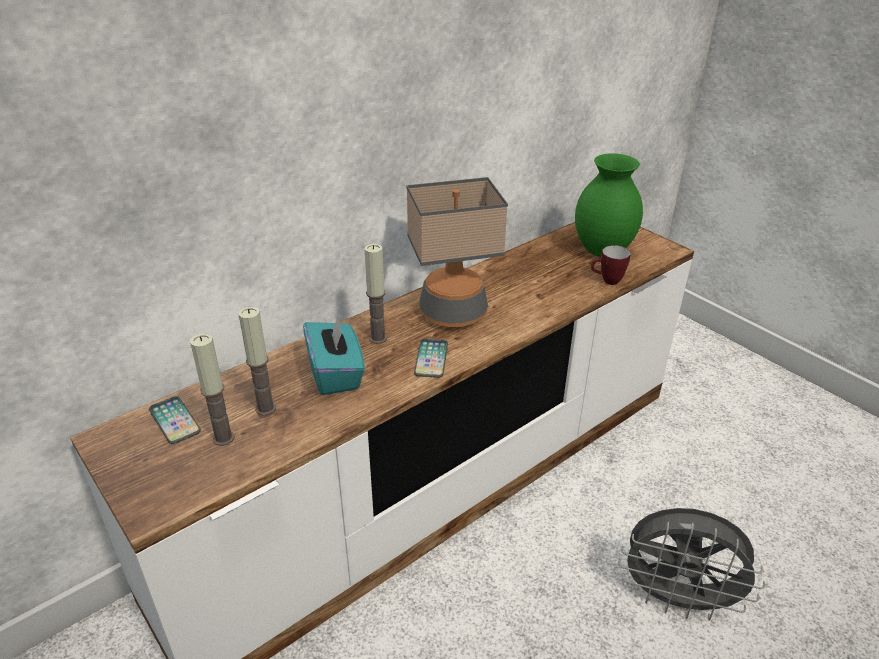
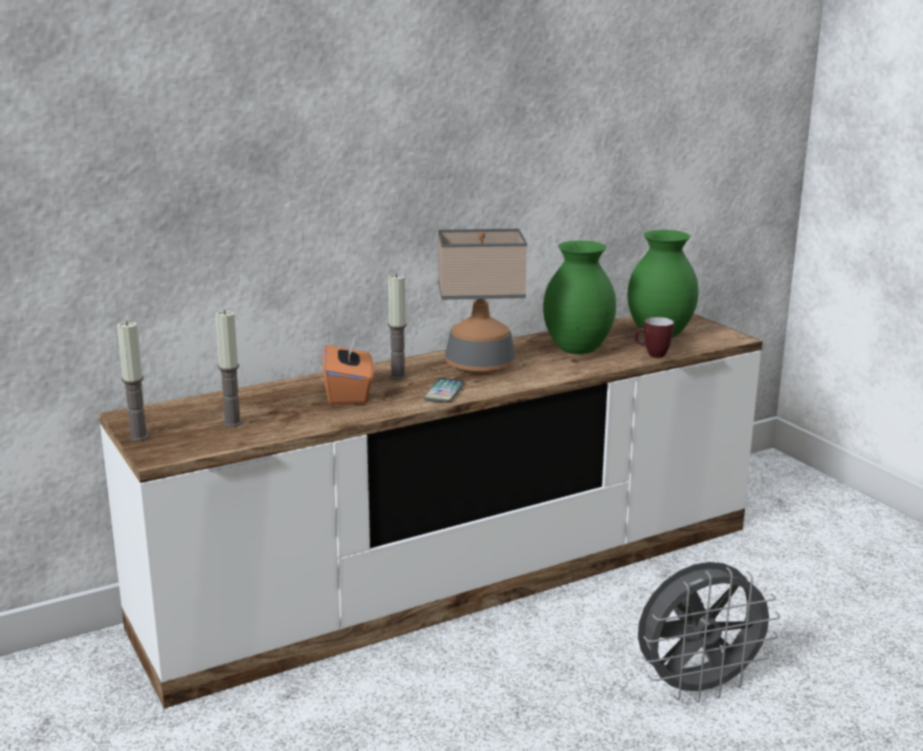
camera: 10 degrees right, 15 degrees down
phone [149,396,201,444] -> none
candle [238,307,276,416] -> candle moved to [117,321,149,441]
turquoise tissue box [303,316,365,395] -> orange tissue box [322,334,373,405]
grey fan [618,508,765,621] -> grey fan turned 45 degrees counterclockwise [638,562,781,703]
none -> green vase [543,241,616,354]

